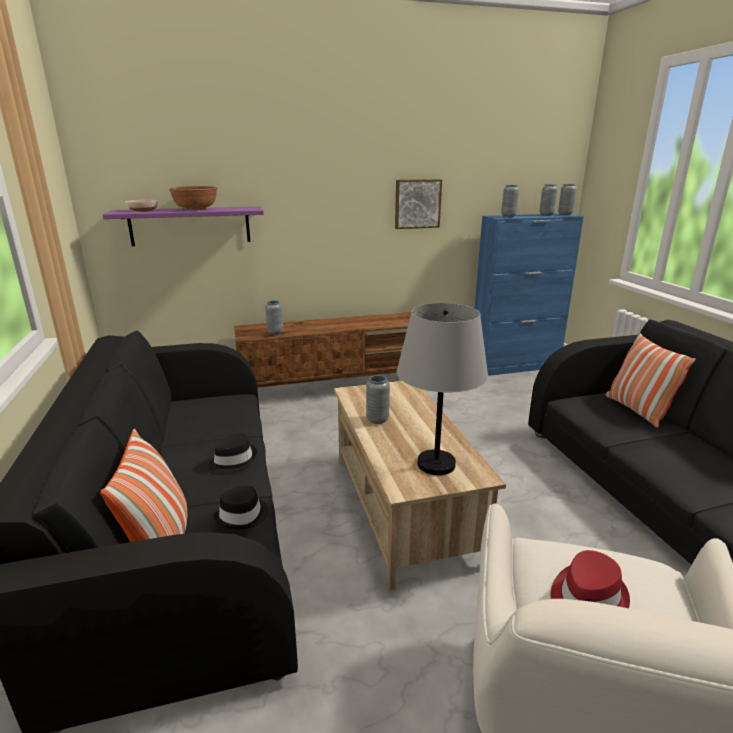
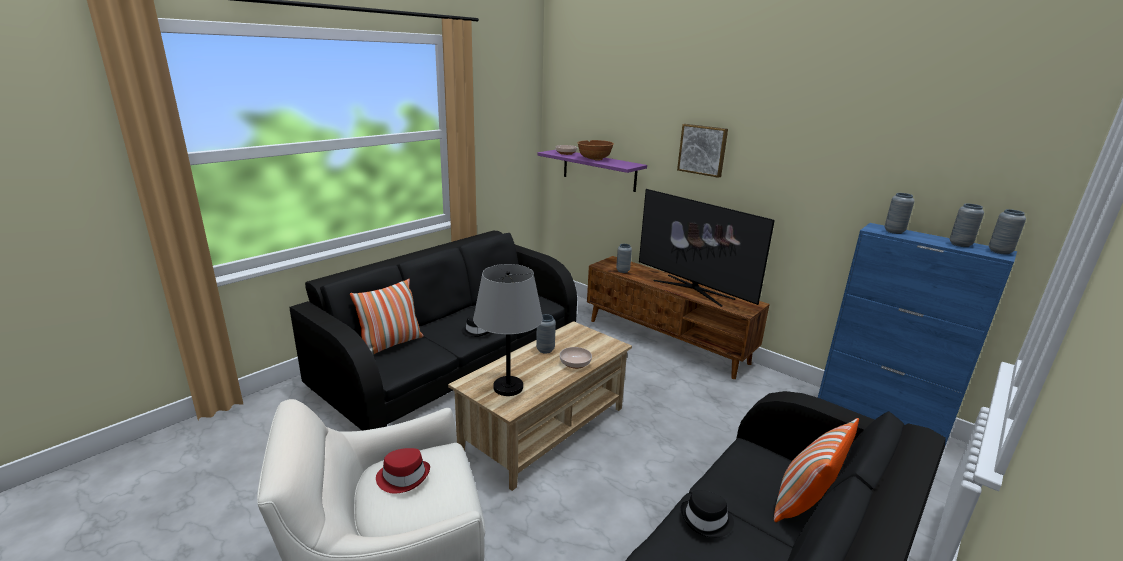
camera: 55 degrees right, 0 degrees up
black hat [213,486,268,529] -> black hat moved to [681,490,734,538]
picture [395,179,442,229] -> picture moved to [677,124,728,178]
none -> bowl [560,347,592,369]
none -> television [639,189,775,307]

